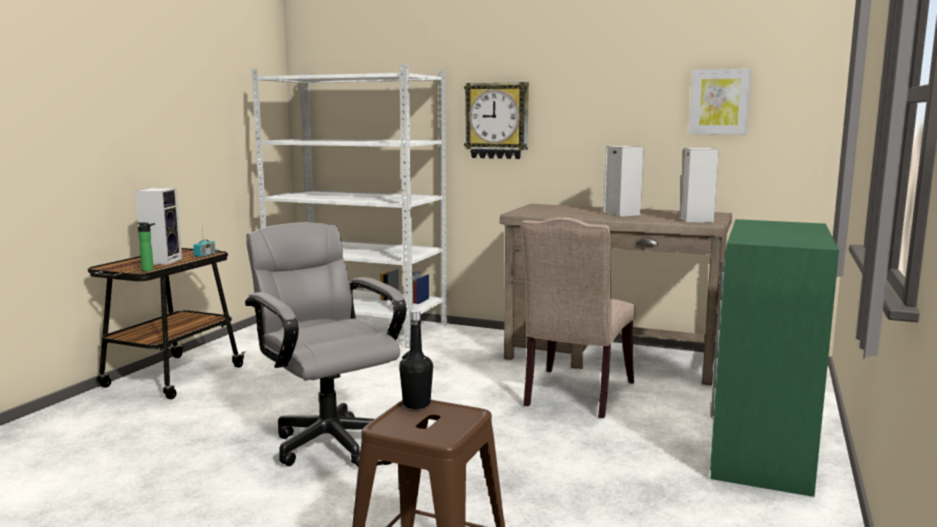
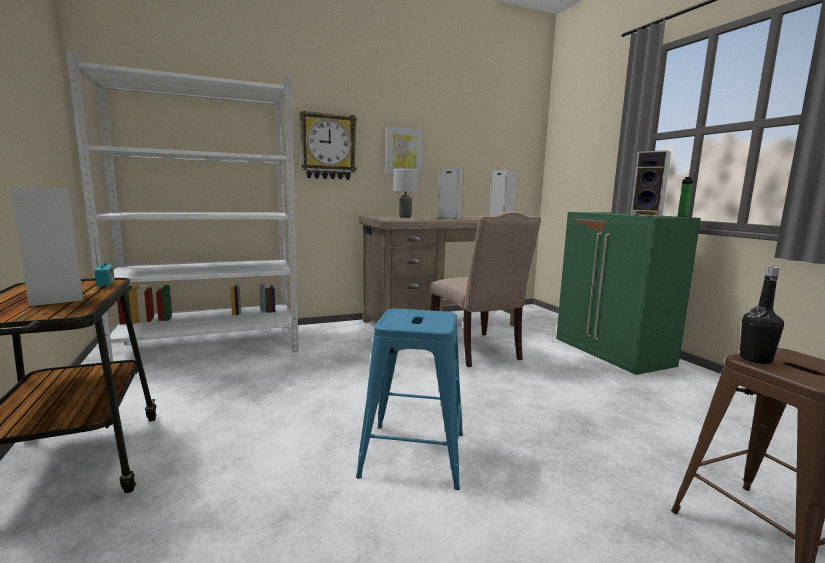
camera: 45 degrees left, 0 degrees up
bottle [138,222,155,271] -> bottle moved to [678,177,694,217]
grey office chair [245,222,407,467] -> blue stool [356,308,463,490]
picture [689,69,752,135] -> picture moved to [385,127,423,175]
none -> white table lamp [393,169,419,218]
none -> speaker [630,150,671,217]

